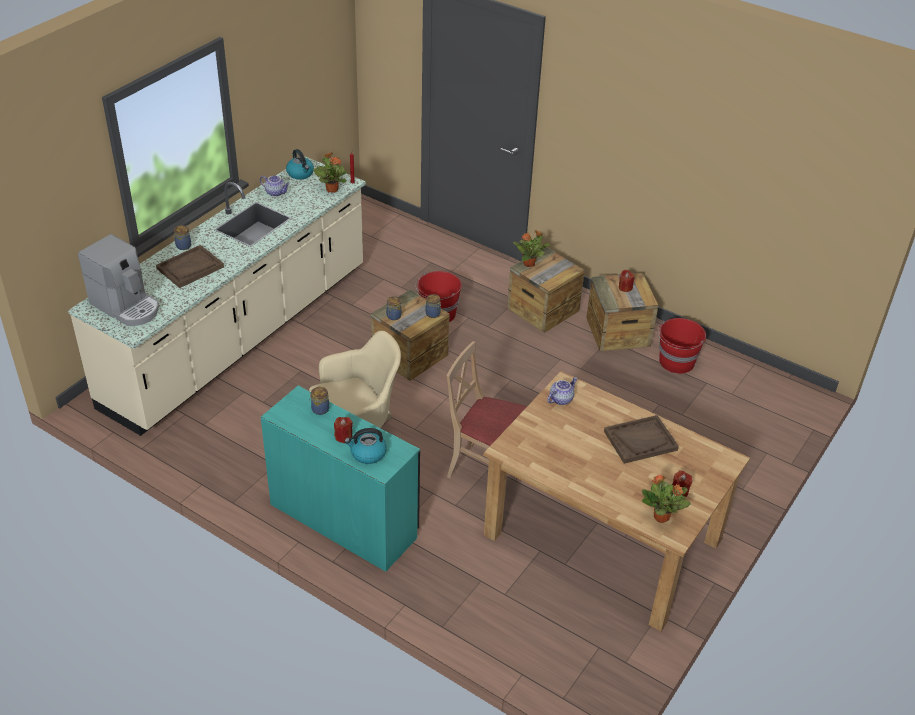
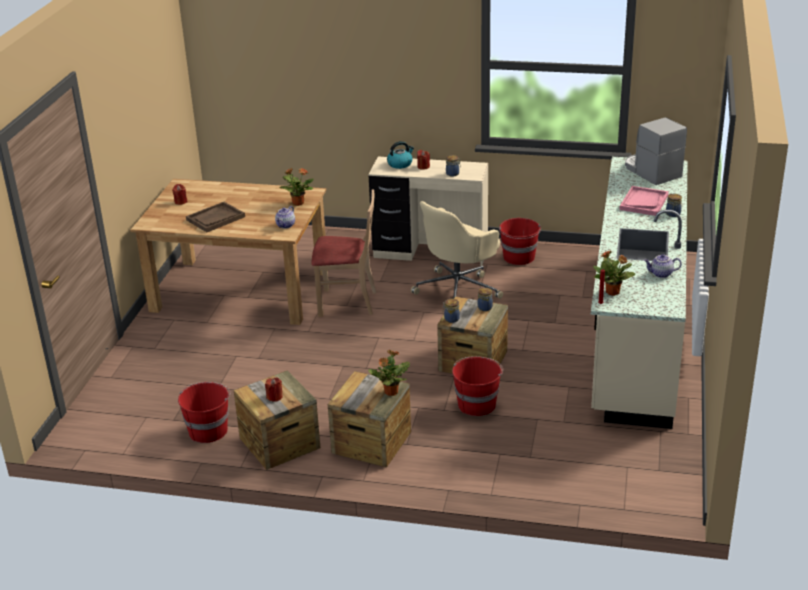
camera: 160 degrees right, 10 degrees down
coffee machine [78,234,159,326] -> coffee machine turned 45 degrees clockwise [625,118,687,185]
brown tray [156,245,224,288] -> pink tray [619,186,669,216]
turquoise desk [261,386,420,572] -> beige desk [369,157,488,266]
kettle [286,149,314,180] -> none
potted plant [642,475,690,523] -> potted plant moved to [279,168,314,206]
none -> red bucket [499,218,541,265]

